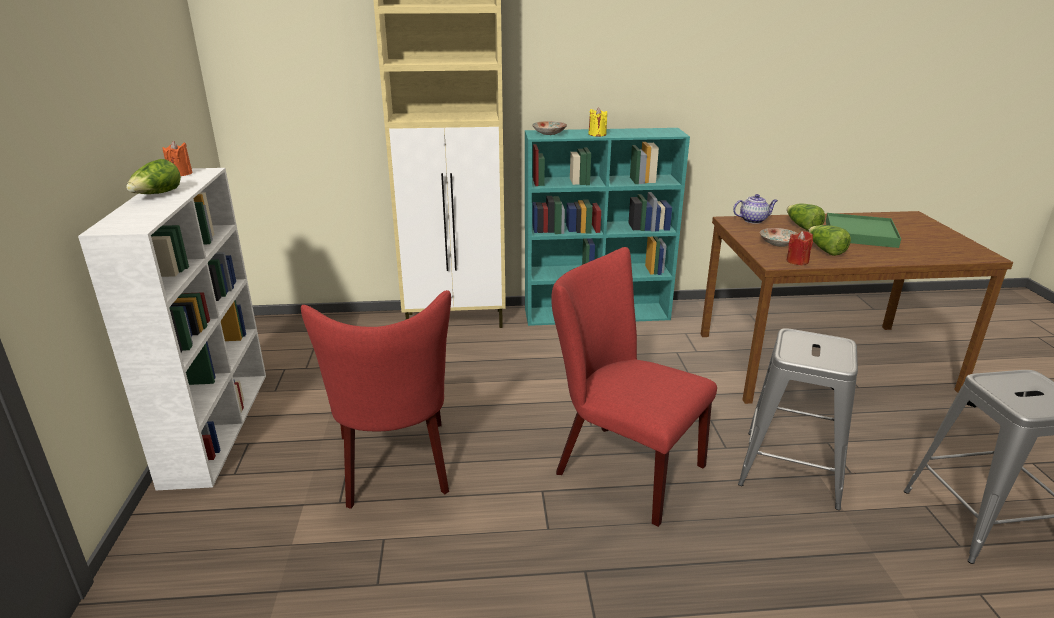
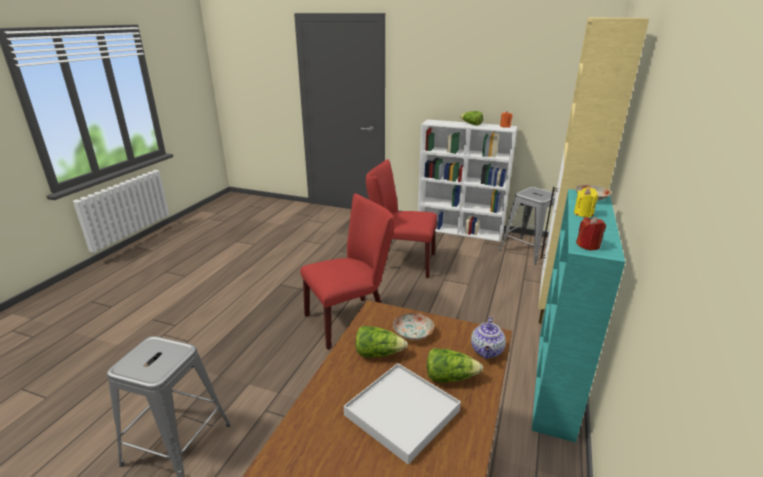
camera: 115 degrees right, 0 degrees up
grey stool [738,328,858,510] -> grey stool moved to [499,187,556,265]
red candle [787,231,813,265] -> red candle moved to [576,217,606,250]
green tray [826,213,901,248] -> white tray [344,363,461,464]

